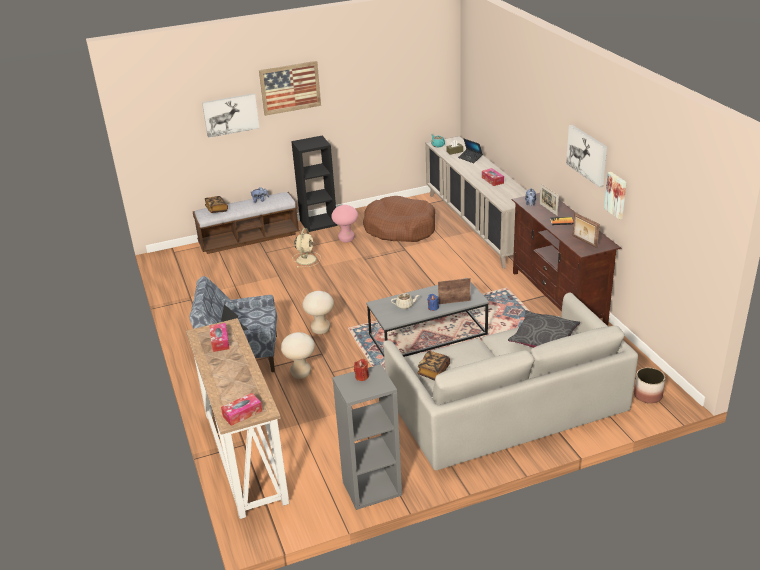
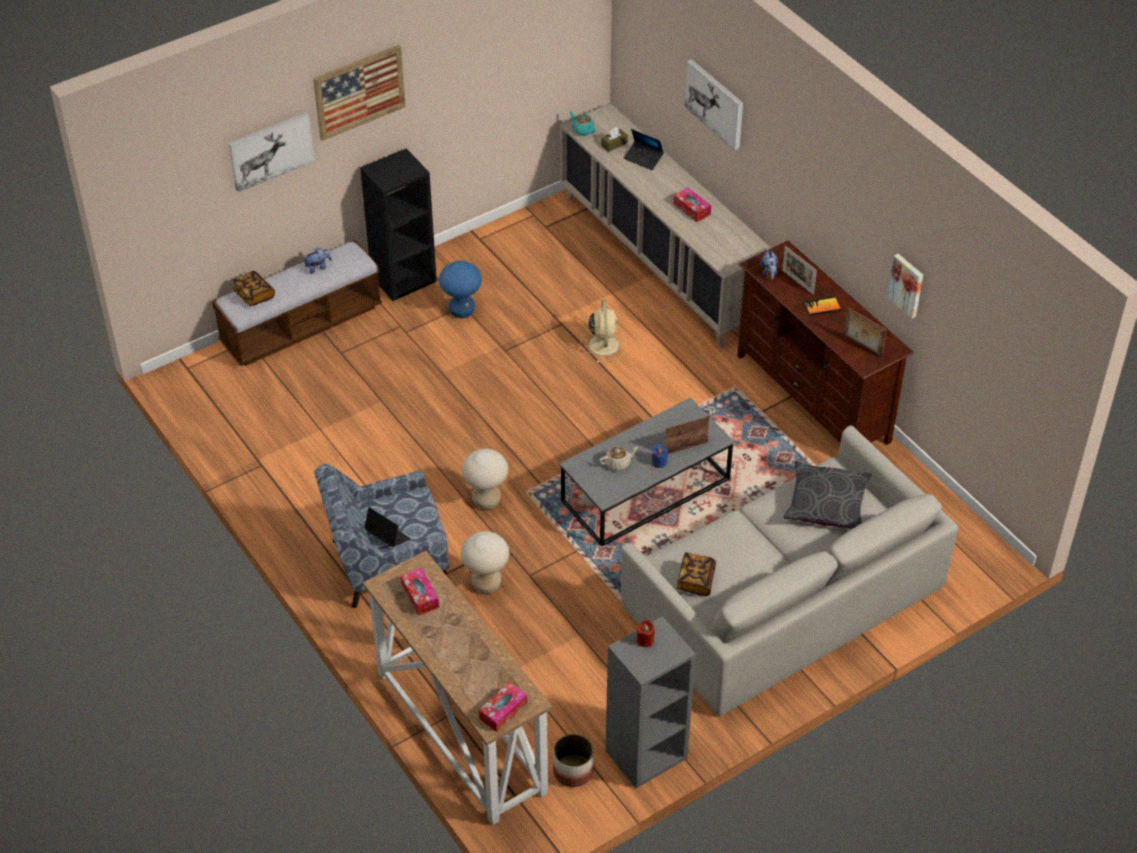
camera: 15 degrees left, 15 degrees up
beige fan [292,228,321,268] -> beige fan moved to [580,300,627,363]
pink stool [331,205,358,242] -> blue stool [439,261,482,318]
brown dog bed [363,196,435,242] -> none
picture [566,125,607,187] -> picture moved to [685,59,743,151]
planter [634,368,665,404] -> planter moved to [553,734,594,787]

